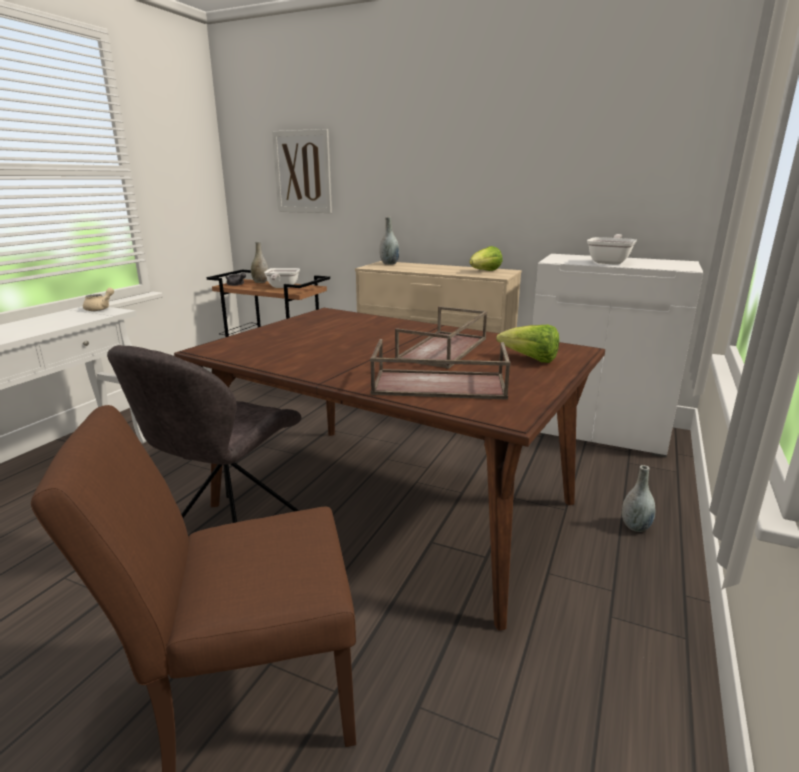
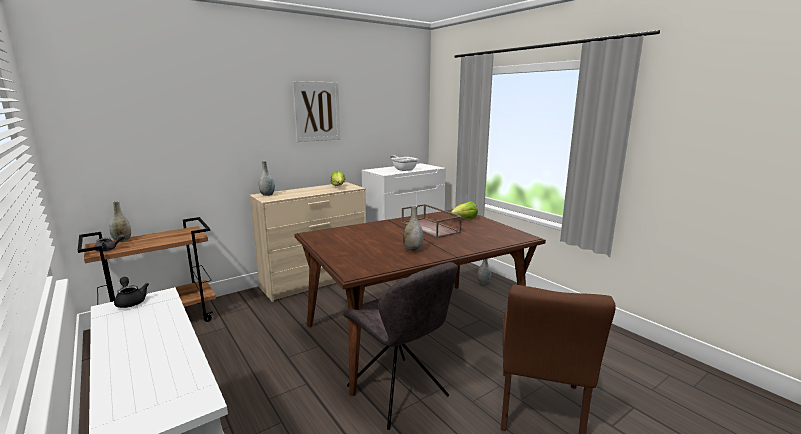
camera: 60 degrees left, 5 degrees down
beige teapot [83,288,114,311] -> black teapot [114,277,149,308]
frying pan [264,268,300,288] -> none
picture [272,129,332,213] -> picture moved to [293,81,340,142]
brown tray [370,339,511,400] -> none
none -> grey vase [403,205,424,252]

